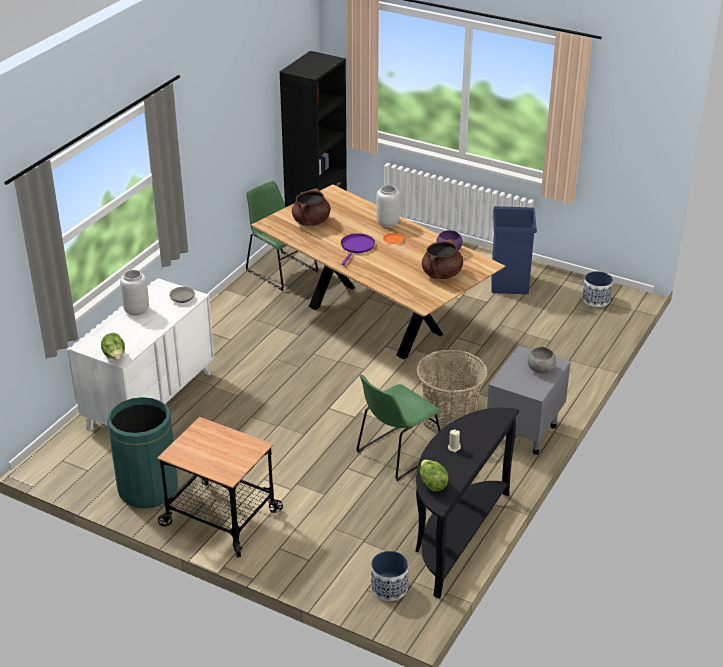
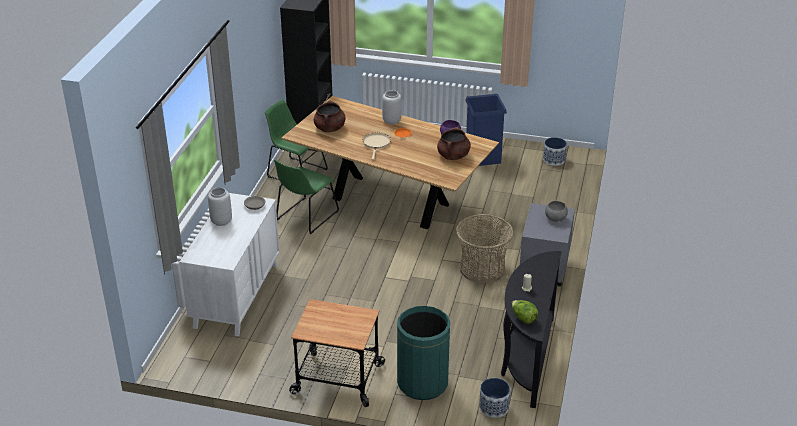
camera: 15 degrees left, 0 degrees up
lettuce [101,333,125,360] -> none
green trash can [107,397,178,508] -> green trash can moved to [397,306,450,400]
purple frying pan [341,233,375,265] -> beige frying pan [363,133,391,160]
green chair [356,374,441,481] -> green chair moved to [274,159,339,234]

